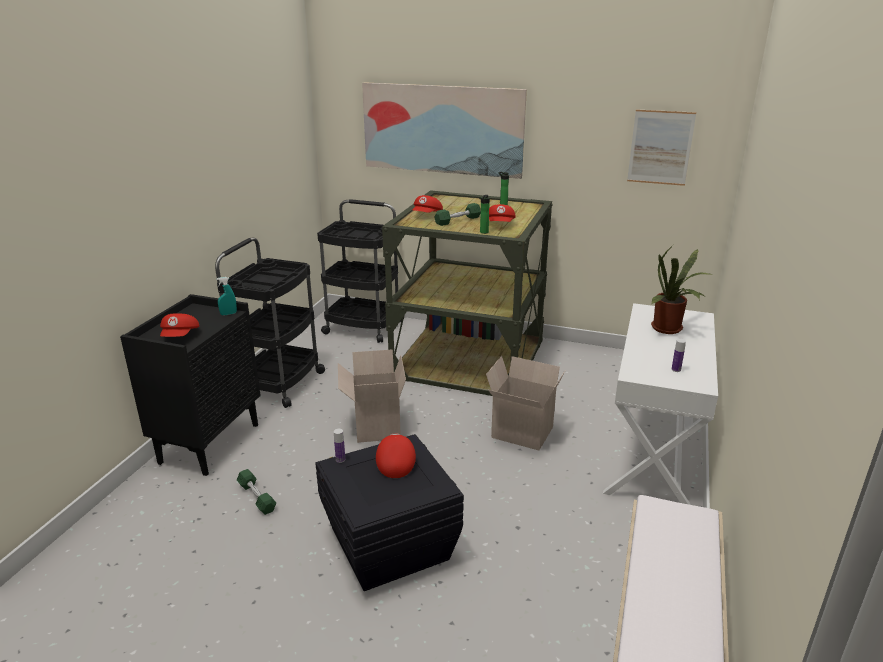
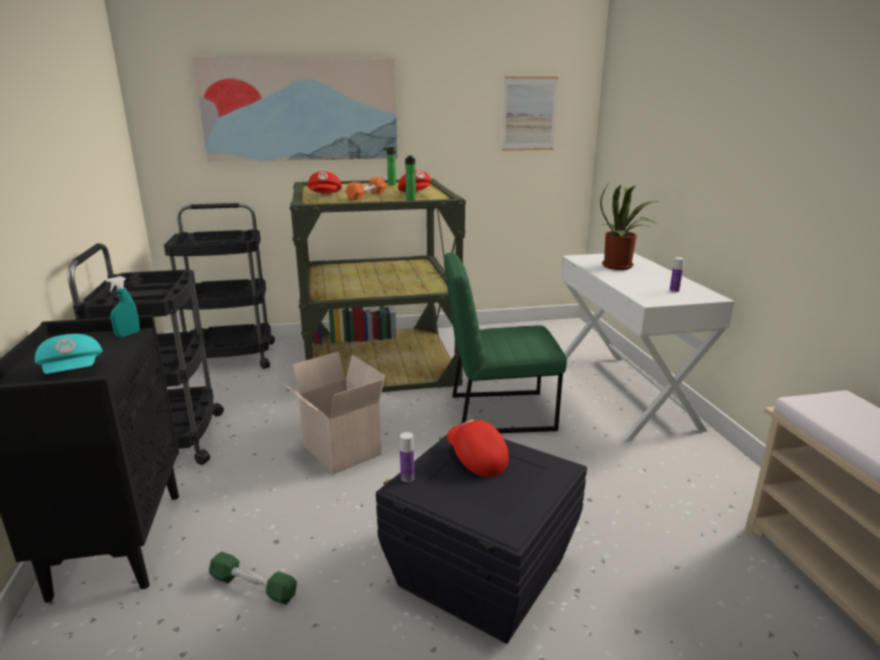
camera: 30 degrees left, 5 degrees down
red cap [160,313,199,337] -> turquoise cap [35,334,103,374]
green dumbbell [434,203,481,226] -> orange dumbbell [345,177,387,200]
cardboard box [486,356,566,450] -> green chair [444,252,567,433]

